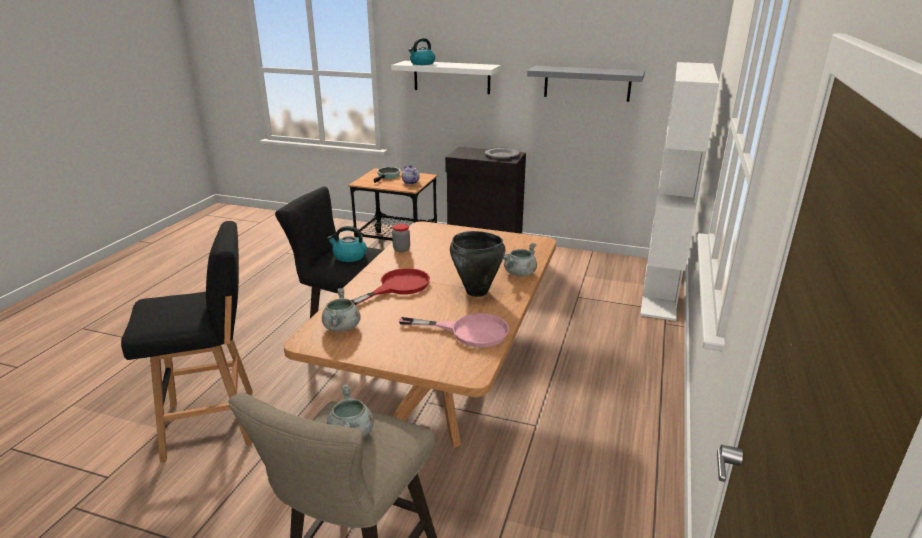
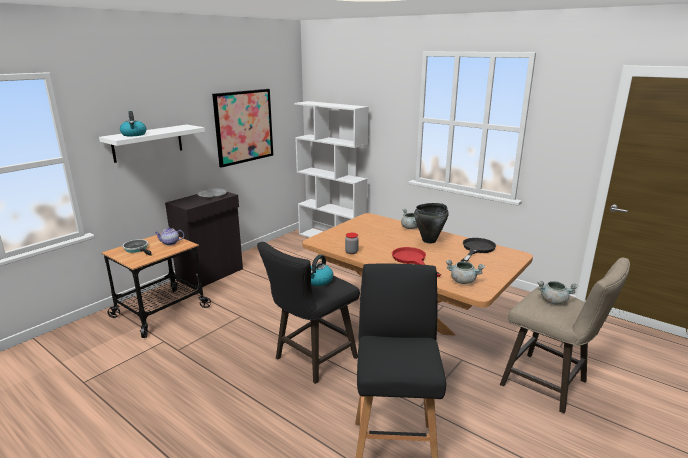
camera: 70 degrees left, 5 degrees down
pink frying pan [399,313,509,348] -> black frying pan [460,238,496,262]
grey shelf [527,66,645,102] -> picture [212,89,273,168]

